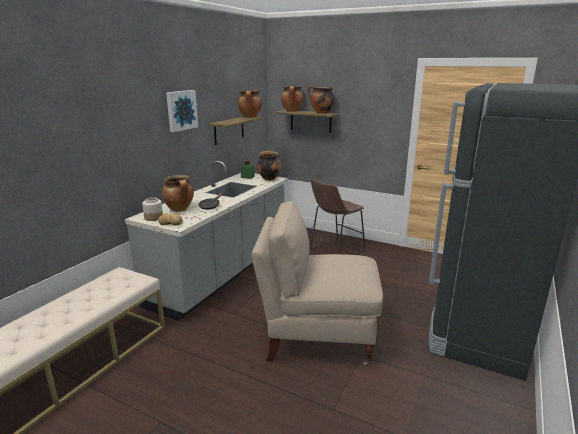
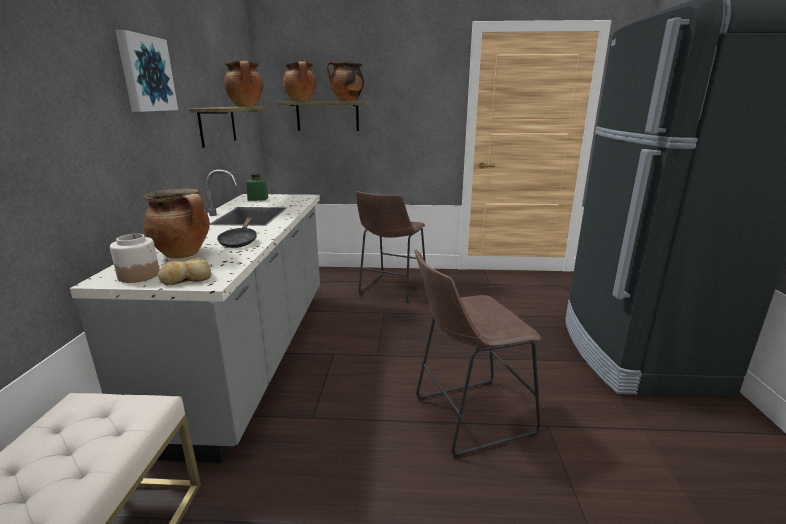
camera: 25 degrees left, 0 degrees up
beige chair [252,201,383,366] -> brown stool [414,249,541,458]
cooking pot [257,150,281,181] -> none

